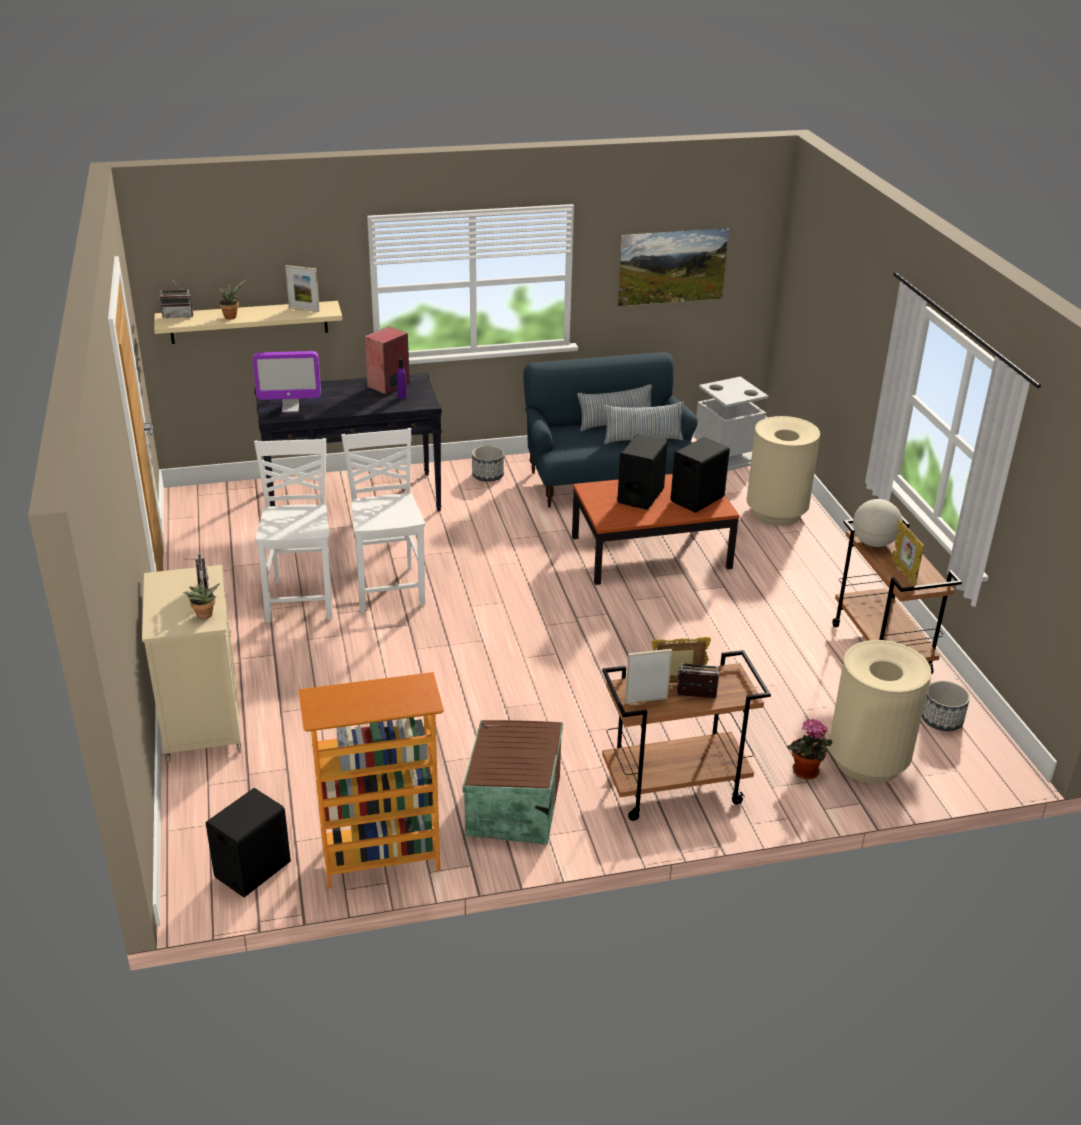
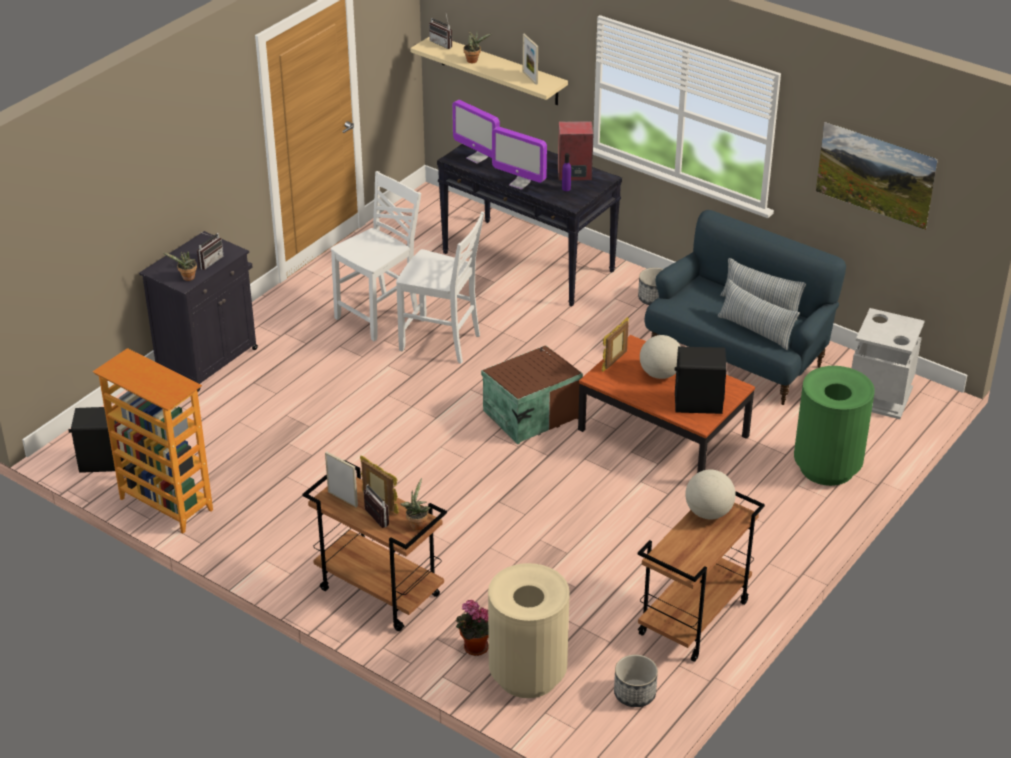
camera: 50 degrees right, 5 degrees up
beige cabinet [142,565,241,763] -> black cabinet [139,231,258,392]
white chair [341,428,425,613] -> white chair turned 75 degrees clockwise [396,212,485,364]
brown storage box [463,720,563,845] -> brown storage box moved to [481,345,583,444]
black speaker [617,434,668,510] -> globe [640,335,681,379]
beige trash can [747,416,820,526] -> green trash can [794,366,875,486]
picture frame [891,520,924,586] -> picture frame moved to [602,317,629,372]
none -> potted plant [400,478,431,530]
none -> monitor [492,126,547,190]

